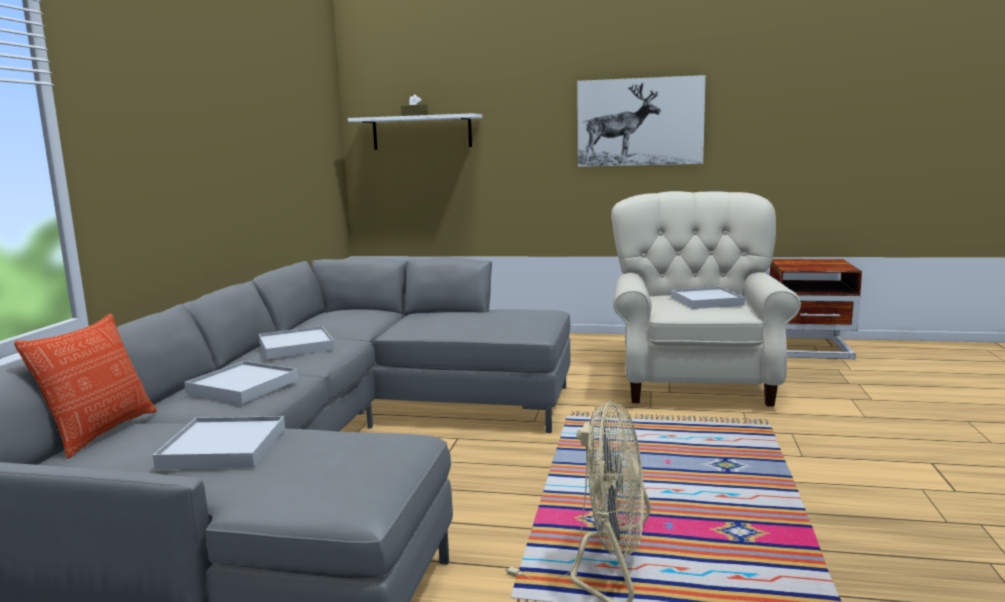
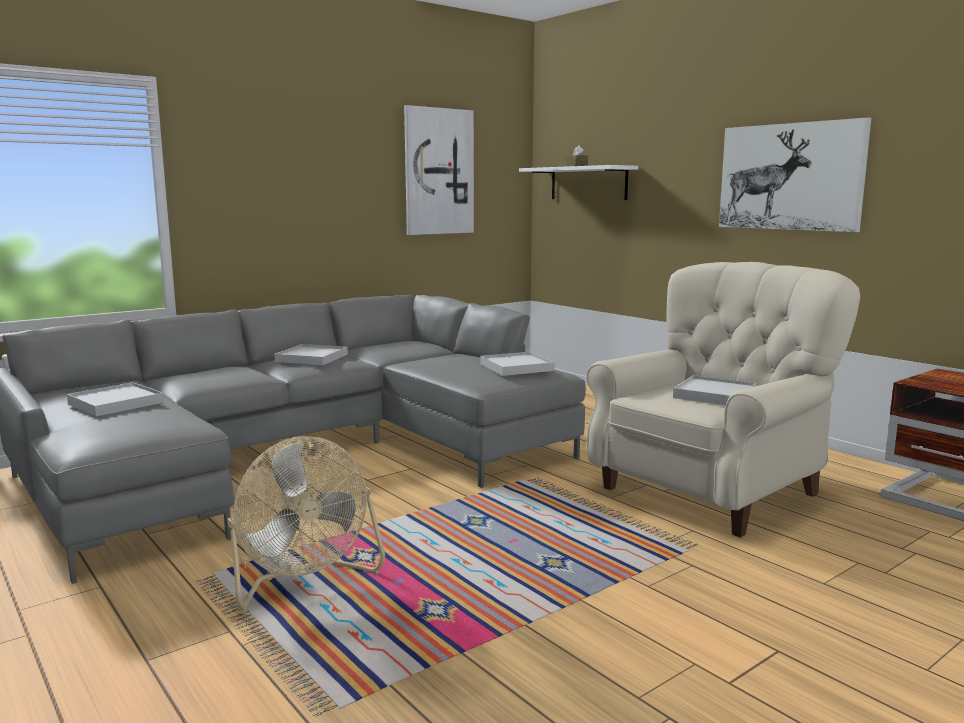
camera: 40 degrees right, 0 degrees up
orange pillow [14,313,157,459] -> none
white tray [184,361,299,404] -> white tray moved to [480,352,555,376]
none -> picture [404,105,474,235]

